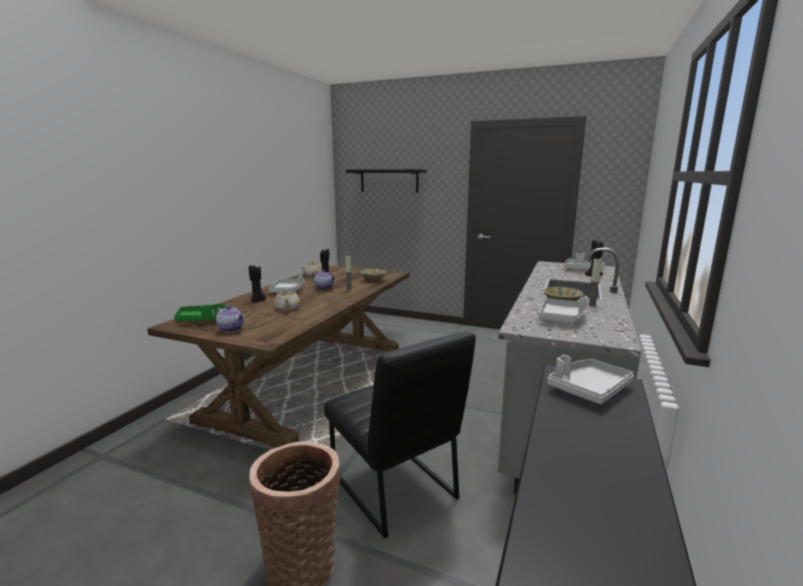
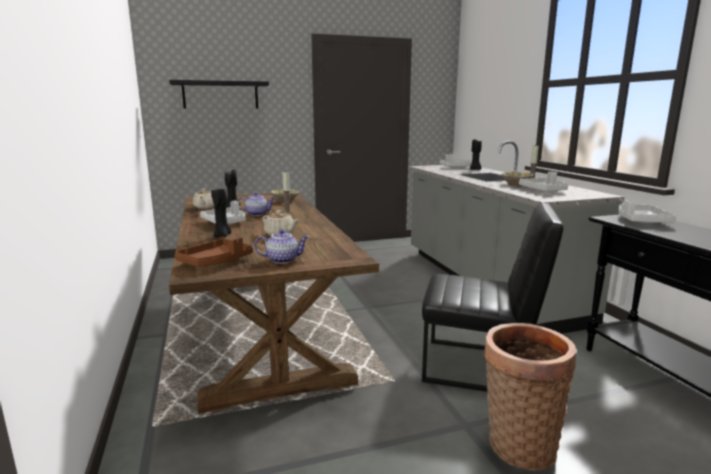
camera: 40 degrees left, 0 degrees up
green tray [174,304,226,321] -> brown tray [174,237,253,267]

